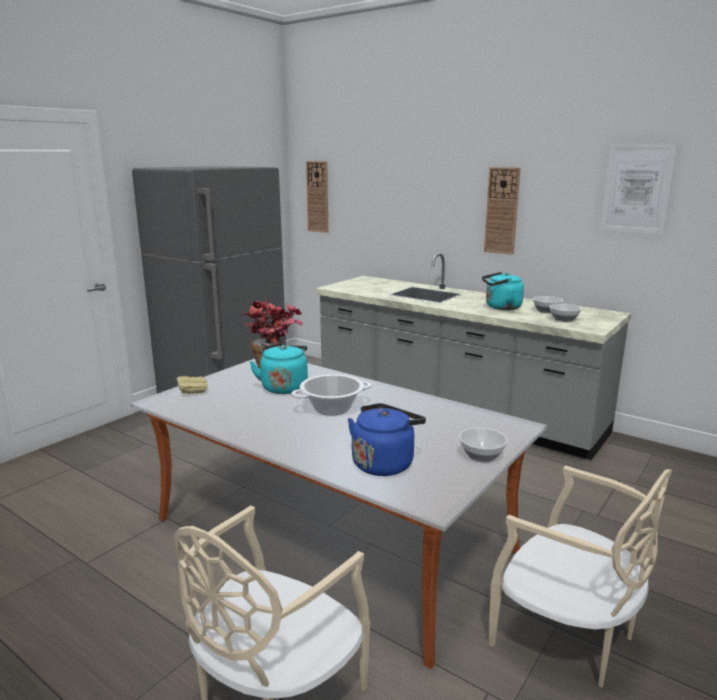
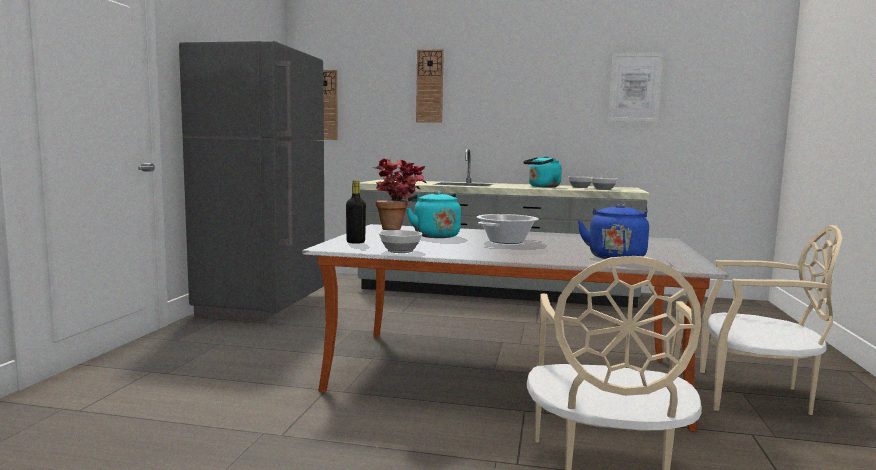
camera: 25 degrees left, 10 degrees down
bread [176,376,208,394] -> black bottle [346,180,366,244]
bowl [459,428,508,462] -> bowl moved to [379,230,422,253]
wall clock [484,167,520,255] -> wall clock moved to [416,49,444,123]

